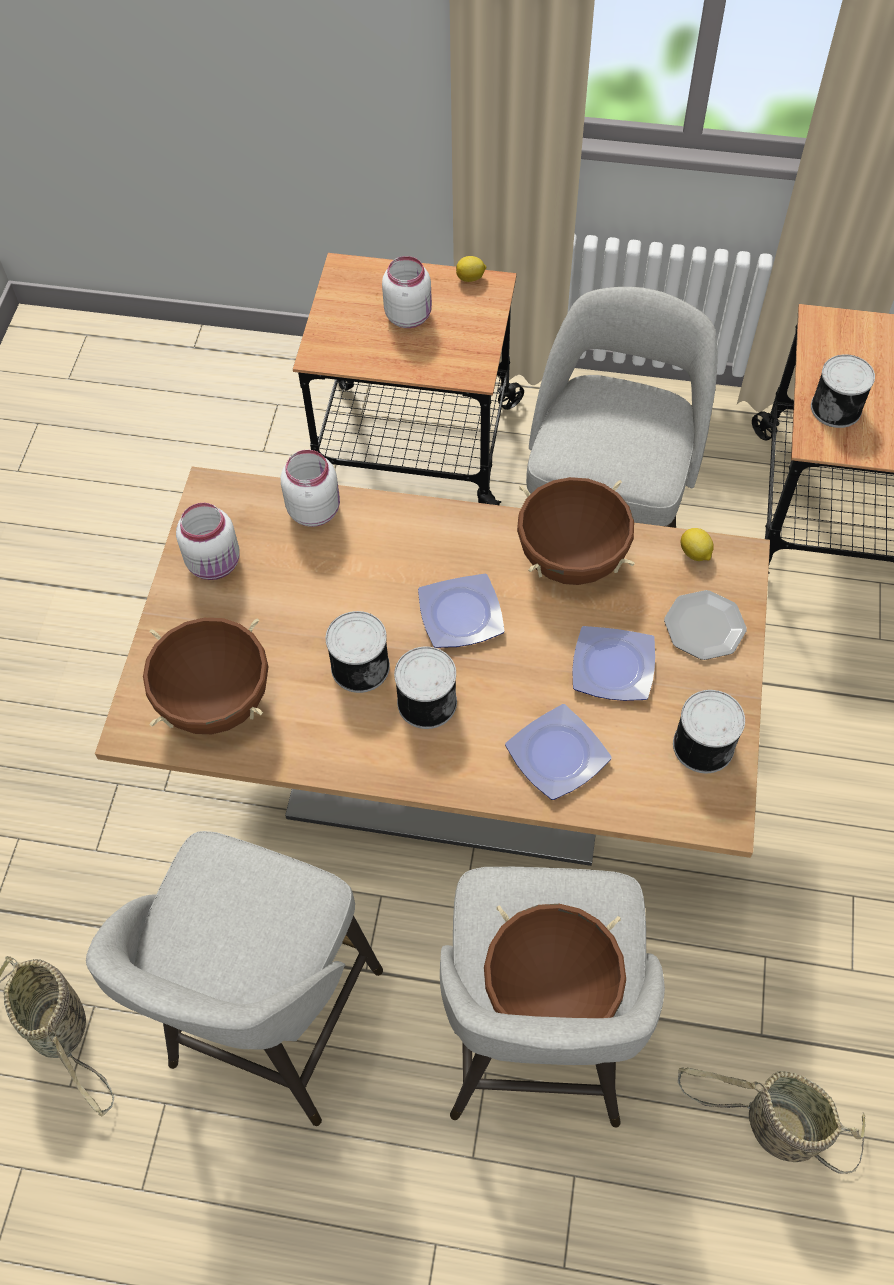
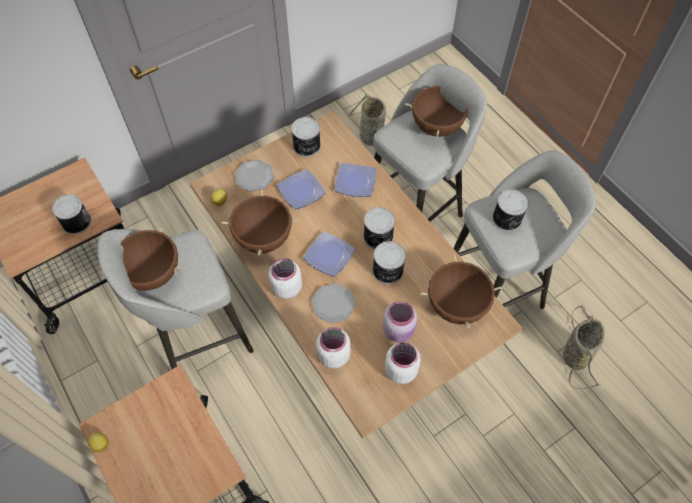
camera: 135 degrees left, 0 degrees up
white jar [382,256,432,328] -> white jar moved to [269,258,302,299]
none -> brown cooking pot [120,225,182,291]
none -> plate [312,283,356,323]
none -> pink jar [383,301,417,342]
none -> can [492,189,529,231]

